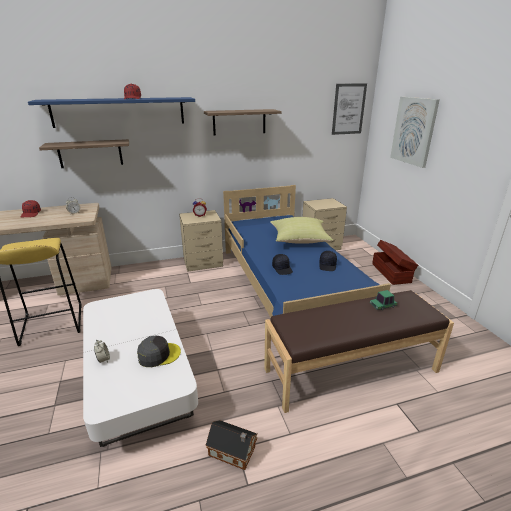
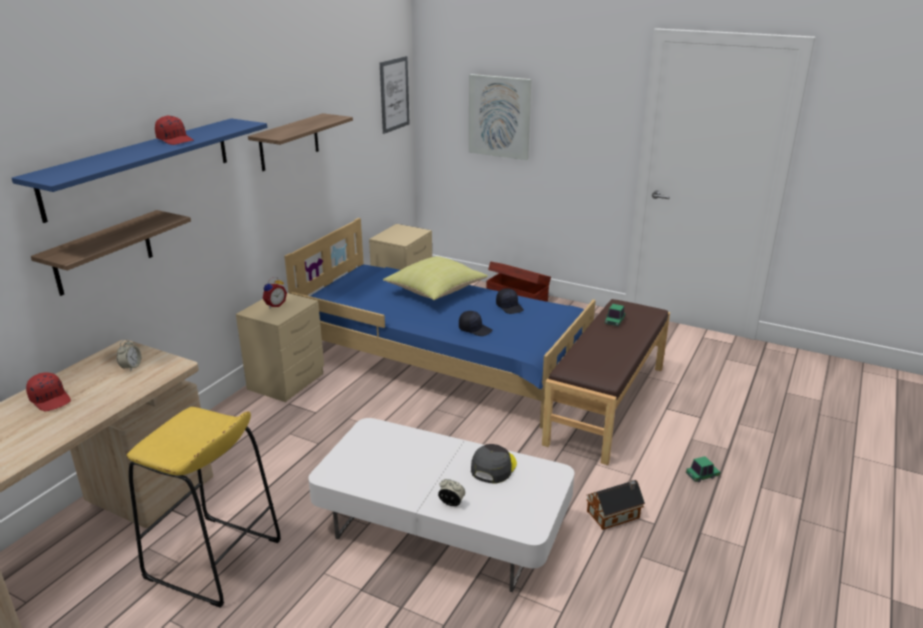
camera: 45 degrees left, 0 degrees up
none -> toy car [686,456,720,482]

